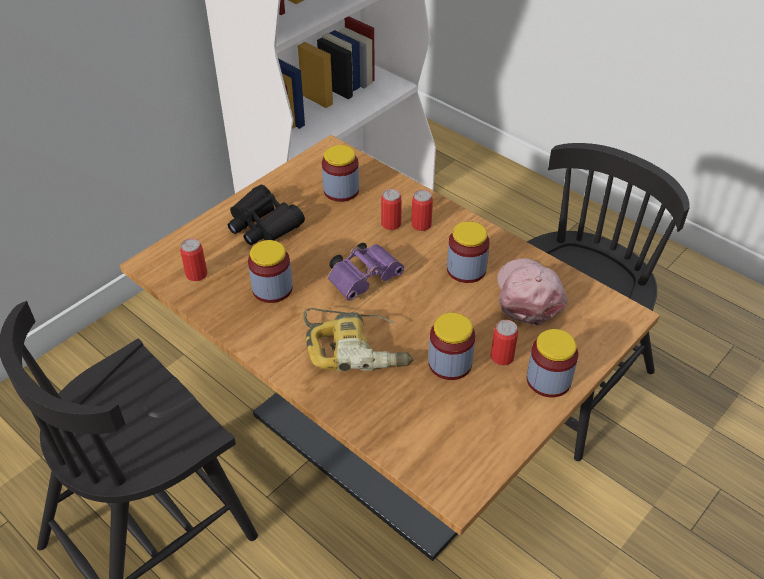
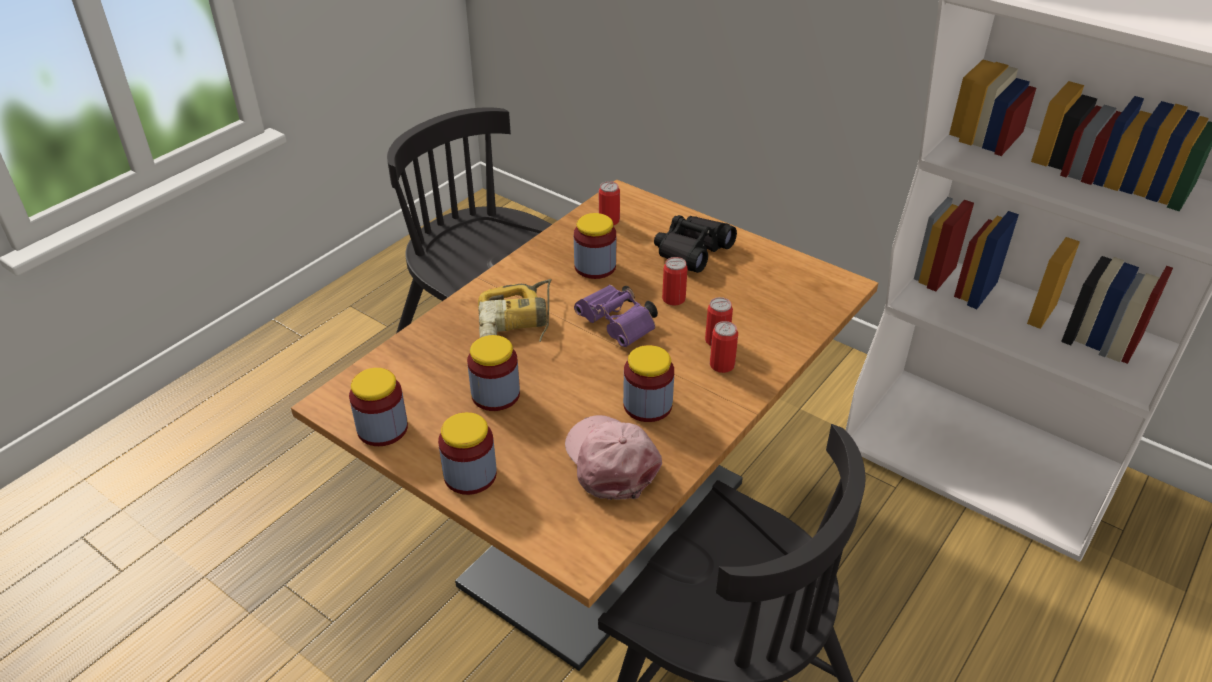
camera: 85 degrees right, 5 degrees down
jar [322,145,359,202] -> jar moved to [349,368,408,446]
can [491,320,518,365] -> can moved to [662,257,688,306]
pink cap [497,258,568,326] -> pink cap turned 105 degrees counterclockwise [565,415,662,500]

